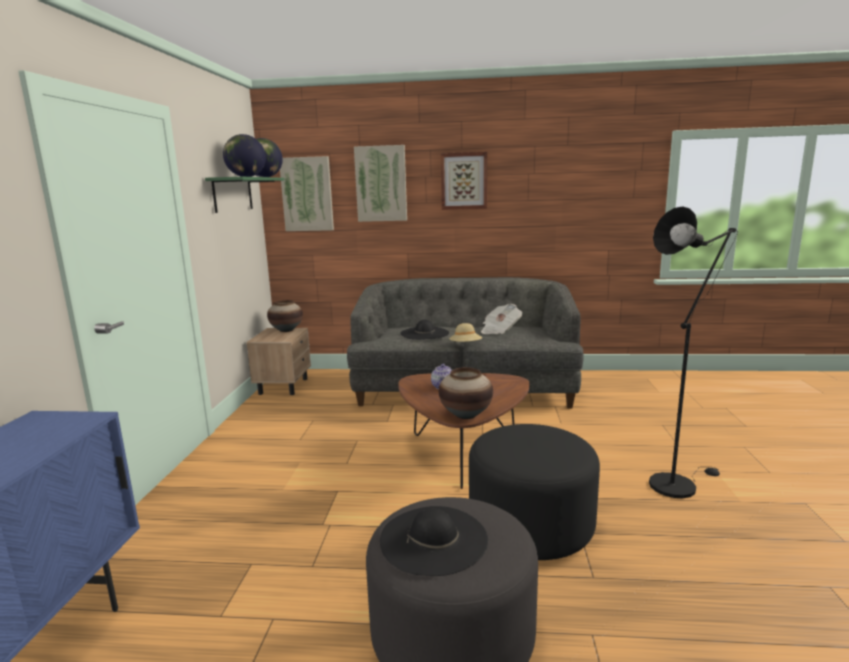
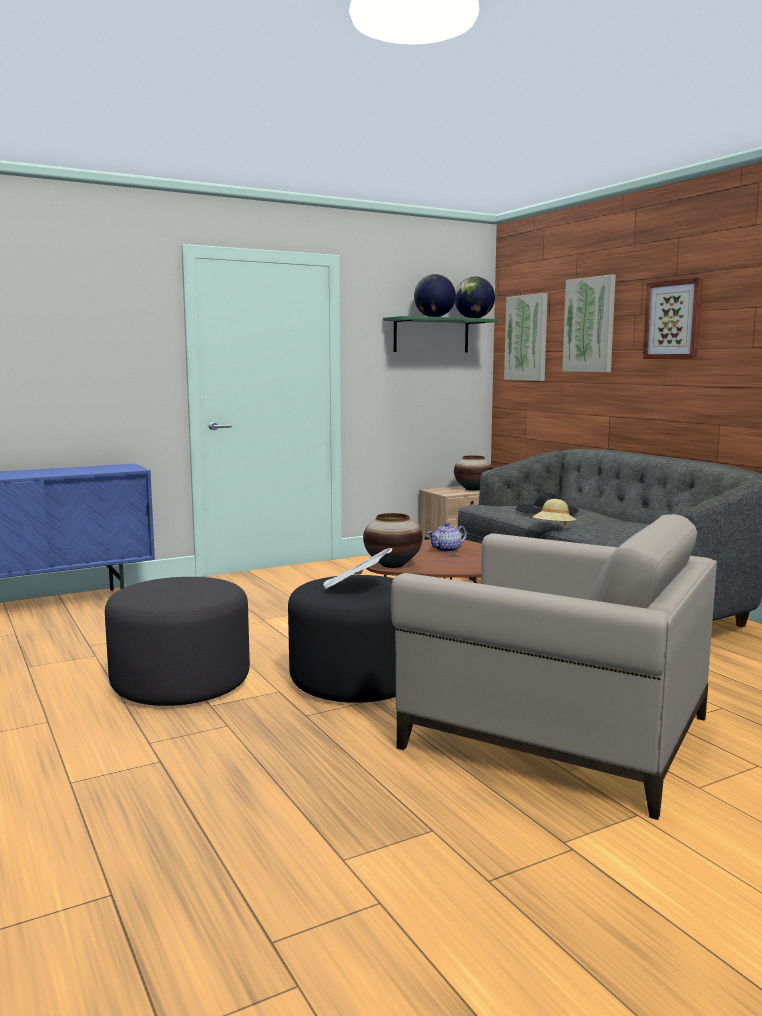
camera: 55 degrees right, 5 degrees down
black hat [380,506,488,576] -> none
newspaper [481,304,522,334] -> newspaper moved to [324,548,392,589]
black floor lamp [649,206,738,498] -> beige armchair [391,514,717,820]

